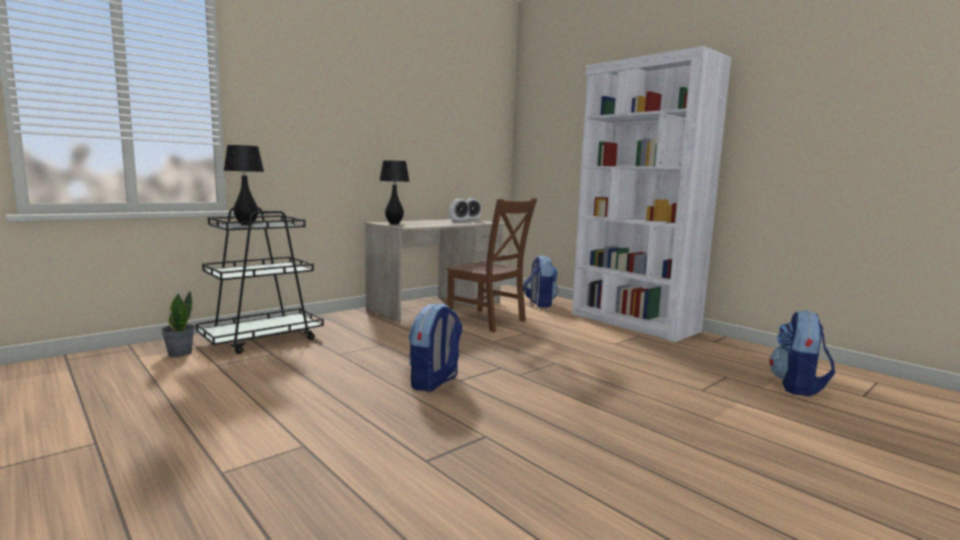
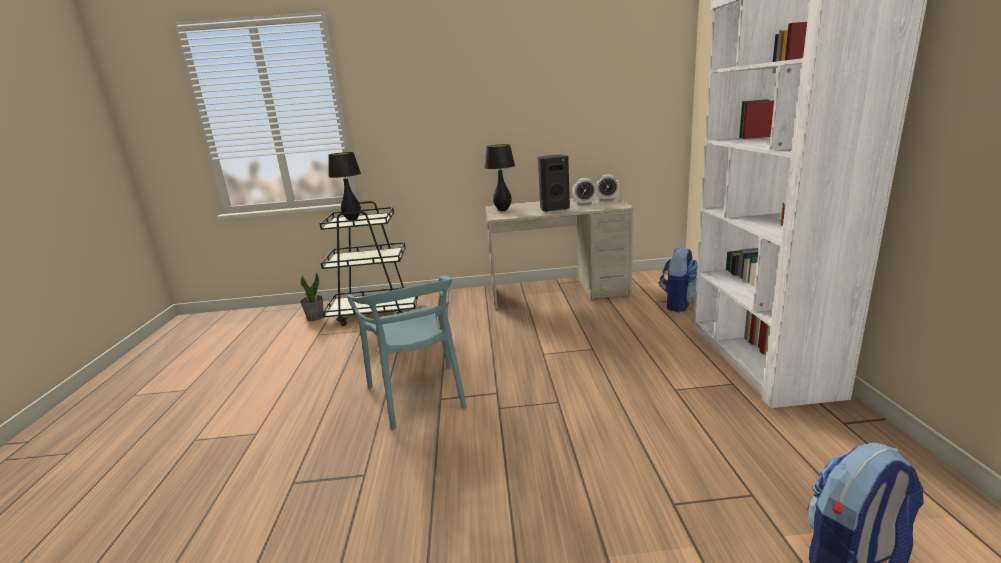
camera: 40 degrees right, 10 degrees up
backpack [408,303,463,392] -> turquoise chair [347,276,467,430]
brown chair [446,198,537,332] -> none
none -> black speaker [538,155,570,212]

